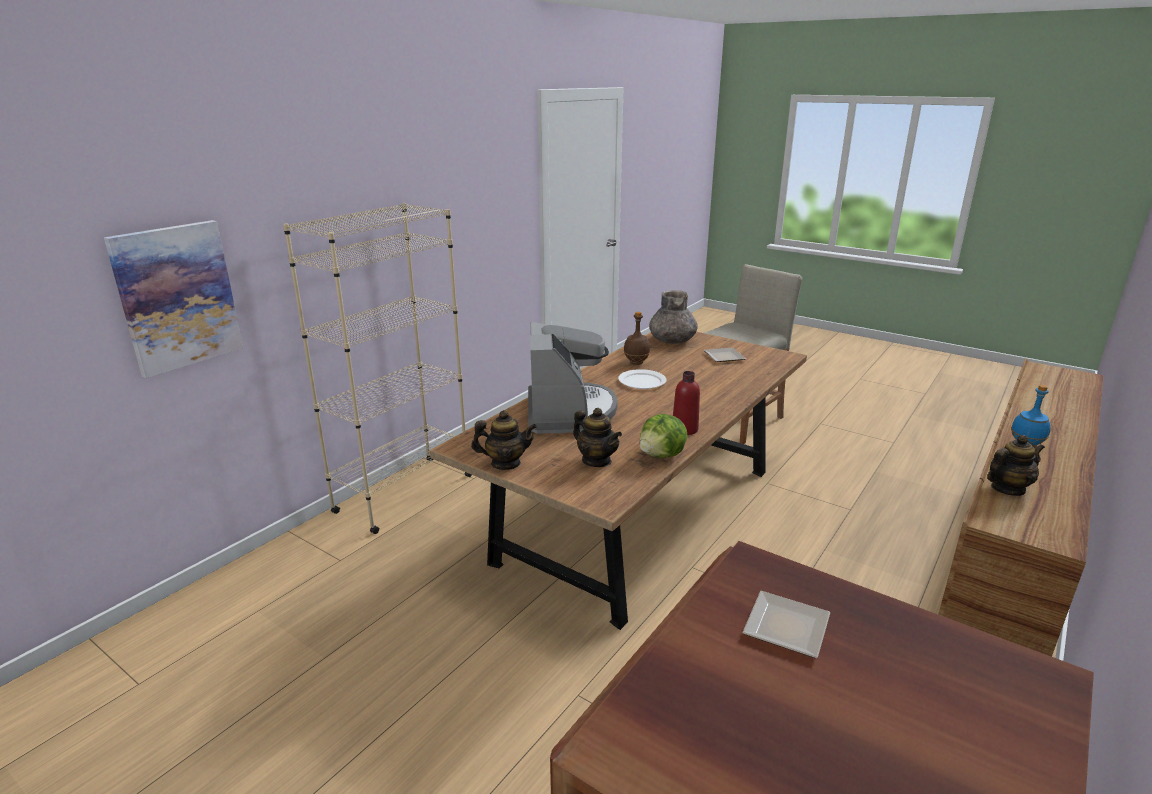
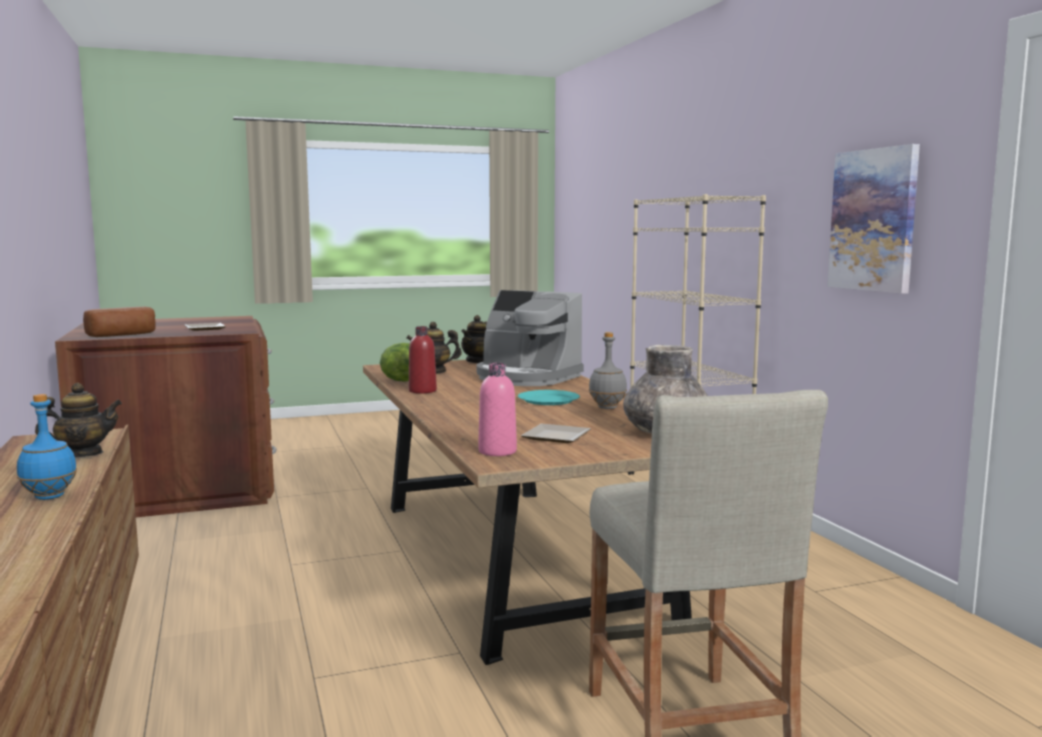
camera: 125 degrees right, 15 degrees down
picture [104,220,243,378] -> picture moved to [827,144,920,294]
white plate [618,369,667,389] -> turquoise plate [518,390,580,405]
brown bottle [624,312,650,365] -> grey bottle [589,332,627,409]
teapot [987,435,1045,496] -> teapot turned 120 degrees counterclockwise [35,383,122,457]
none -> bread [83,307,155,337]
none -> pink bottle [478,363,517,456]

